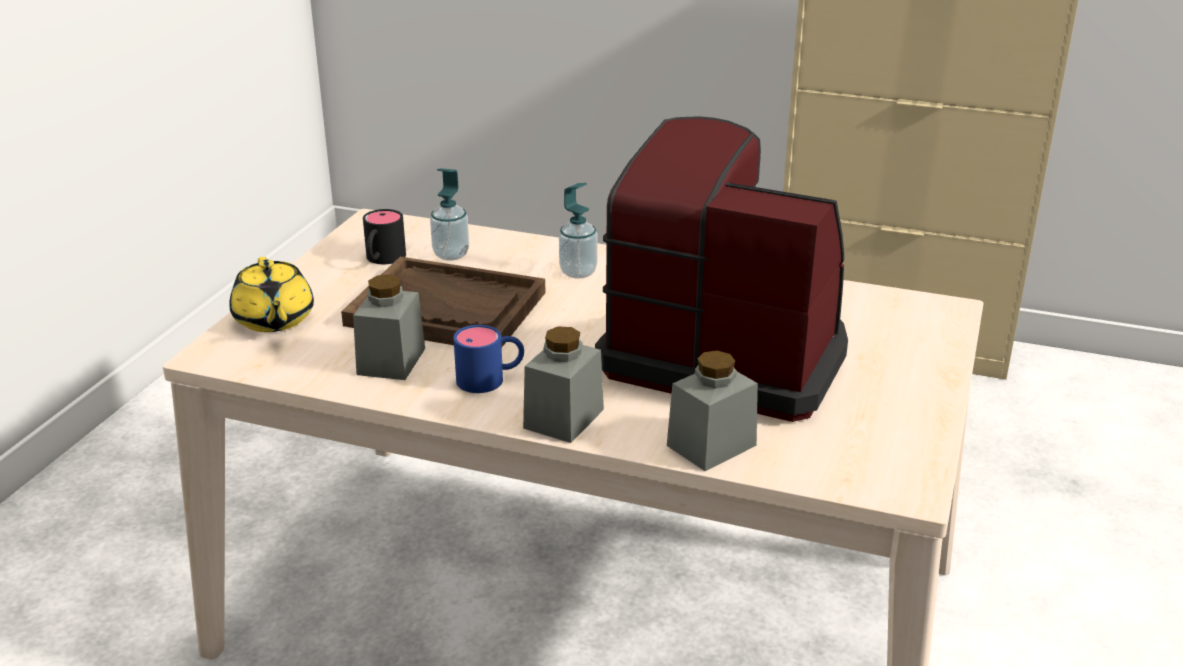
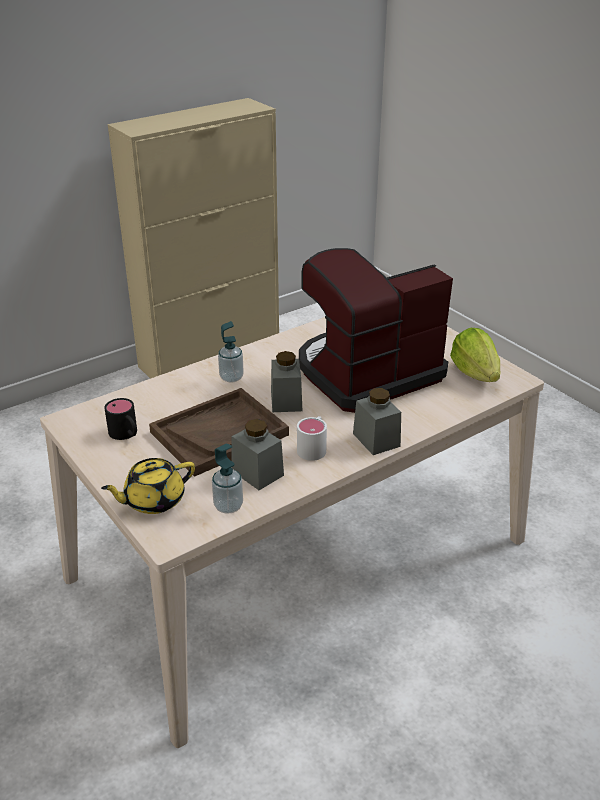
camera: 55 degrees left, 5 degrees up
yellow teapot [229,257,314,332] -> yellow teapot turned 135 degrees clockwise [101,458,195,514]
soap dispenser [430,168,469,261] -> soap dispenser moved to [212,444,243,514]
blue mug [453,325,524,393] -> white mug [297,416,327,461]
grey jar [667,350,758,471] -> grey jar moved to [271,351,302,412]
none -> lettuce [450,328,500,382]

